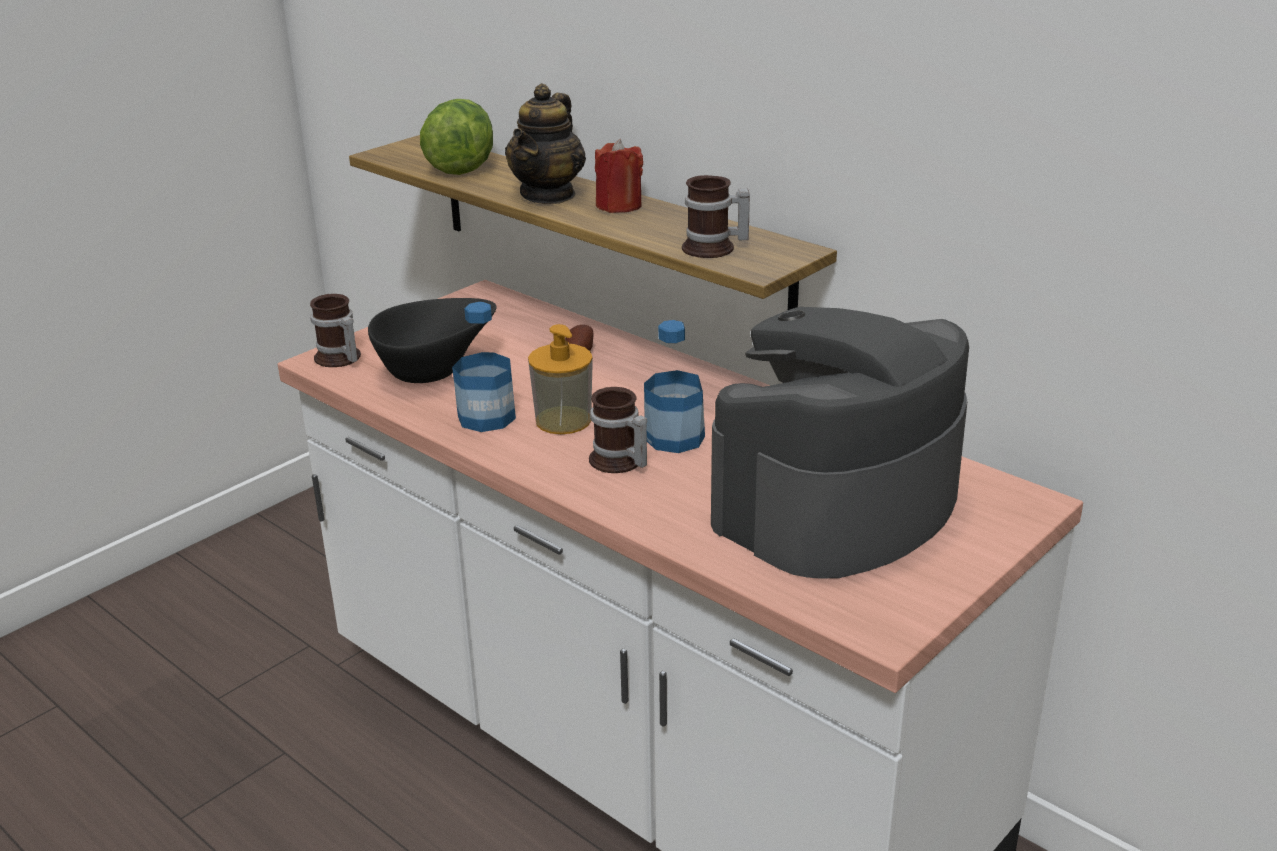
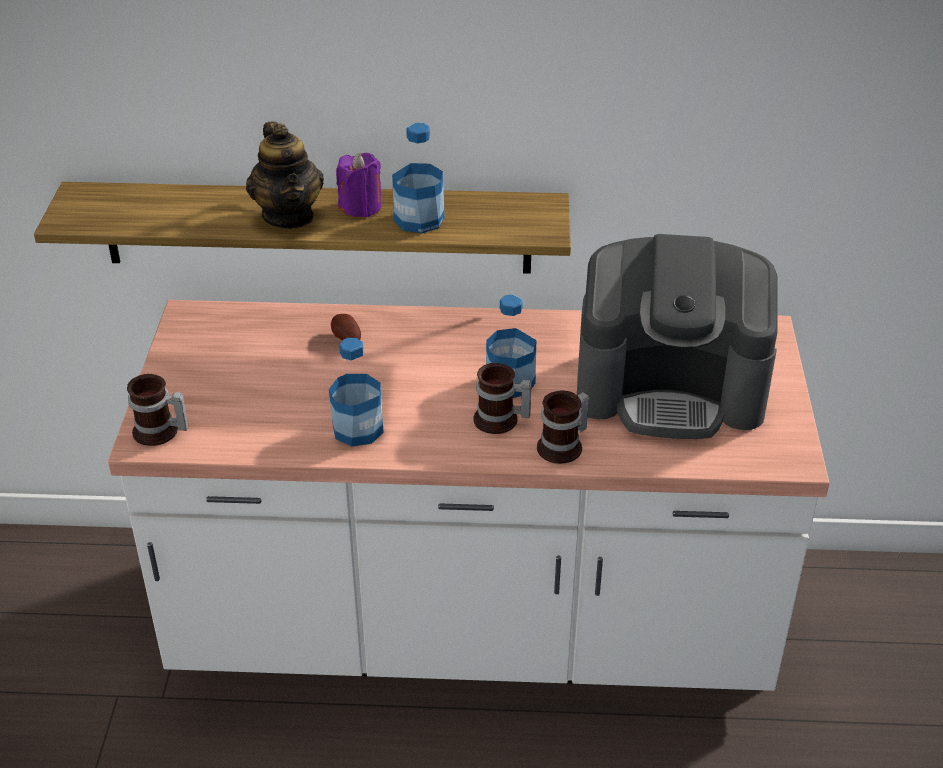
camera: 40 degrees left, 10 degrees up
black bowl [368,298,497,383] -> none
lettuce [420,99,493,175] -> none
soap dispenser [528,324,593,434] -> none
red candle [595,139,643,213] -> purple candle [336,152,381,217]
mug [682,175,750,258] -> mug moved to [537,391,590,464]
coffee machine [711,307,969,578] -> coffee machine turned 90 degrees counterclockwise [577,234,777,439]
none -> bottle [392,123,444,233]

